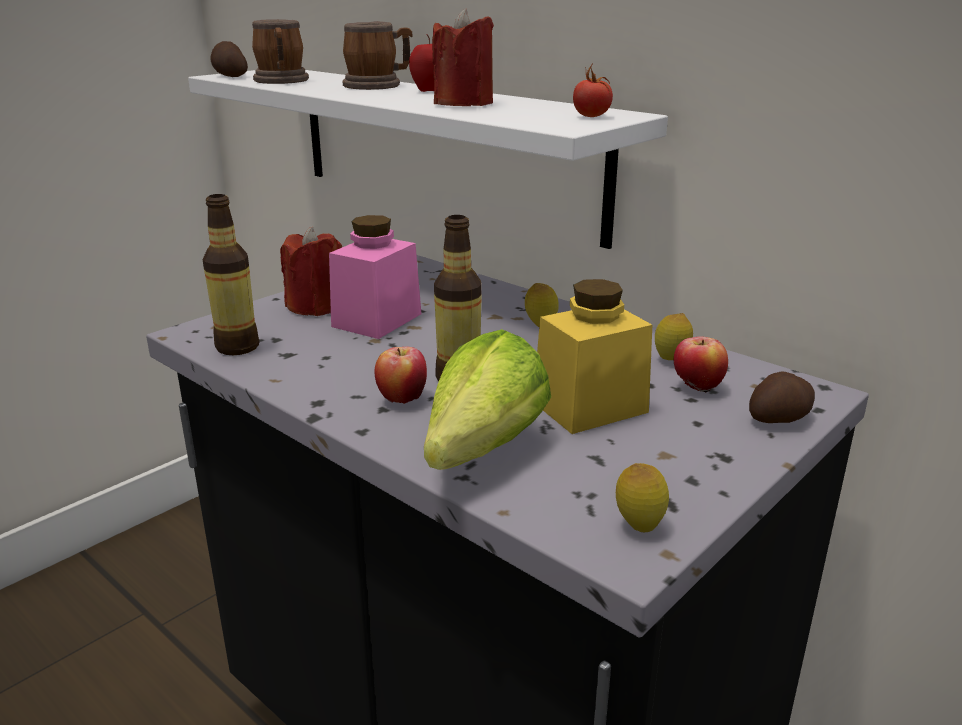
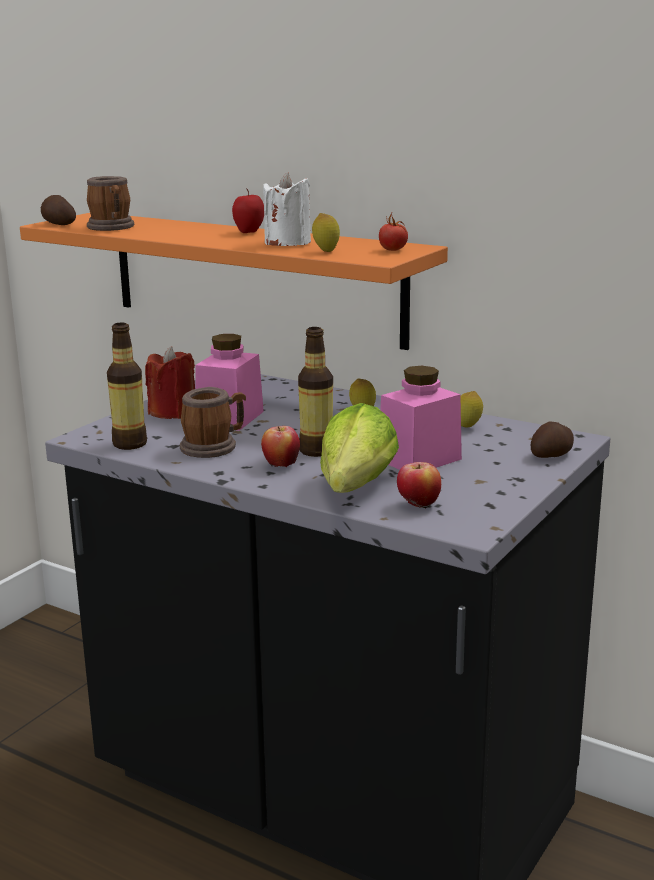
camera: 10 degrees left, 5 degrees down
white shelf [188,70,668,249] -> orange shelf [20,213,448,350]
mug [343,21,412,90] -> mug moved to [180,387,246,458]
red candle [432,9,494,106] -> white candle [263,173,311,246]
yellow jar [537,279,652,434] -> pink jar [380,366,462,470]
lemon [616,463,669,532] -> lemon moved to [312,213,340,252]
apple [674,336,728,392] -> apple moved to [397,462,441,508]

